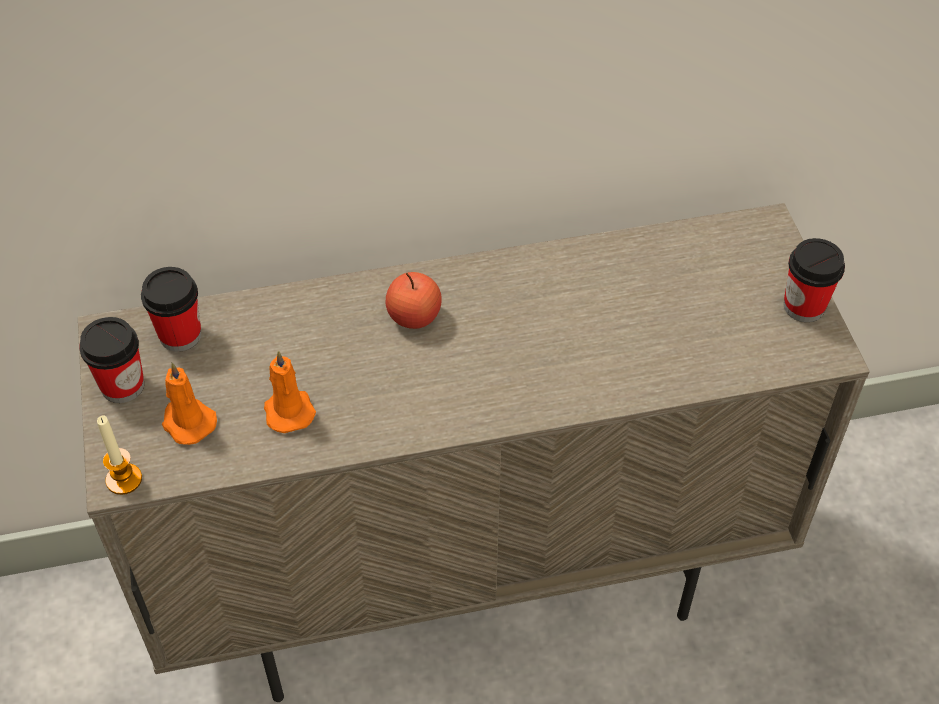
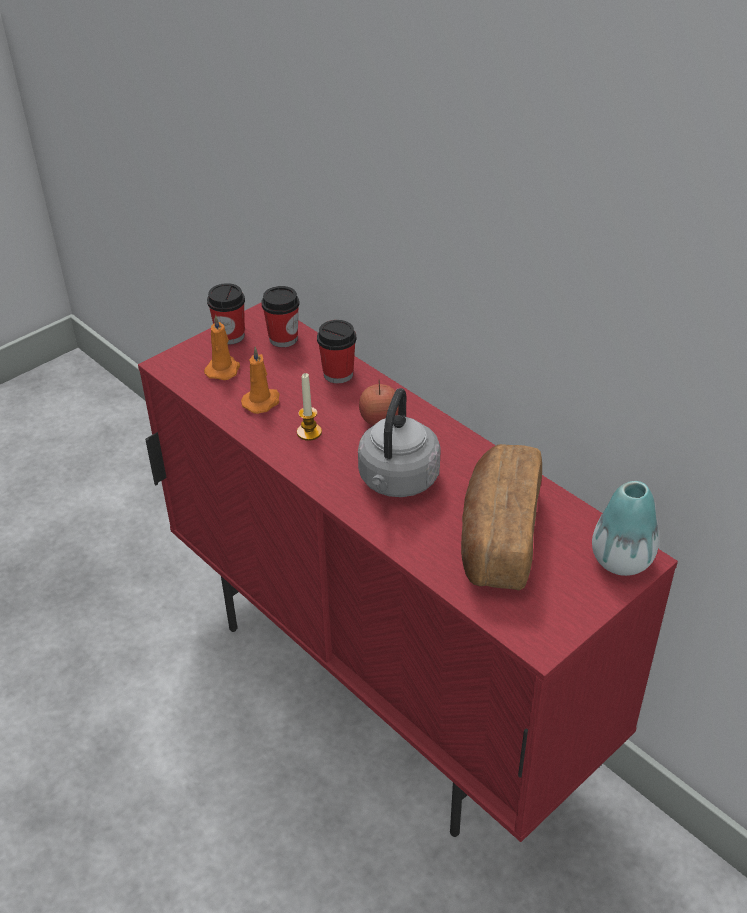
camera: 60 degrees right, 10 degrees down
beige cabinet [78,203,870,702] -> red cabinet [138,302,678,842]
candle [97,416,142,495] -> candle moved to [297,373,322,441]
cup [784,238,845,322] -> cup moved to [317,320,356,383]
none -> grey kettle [358,388,441,497]
none -> bread [461,444,542,590]
none -> vase [592,481,659,576]

